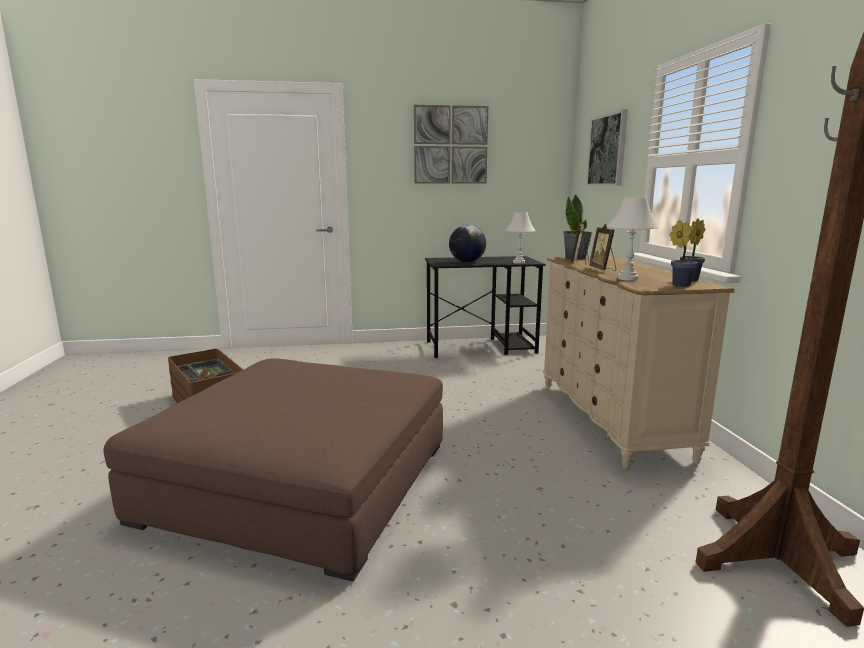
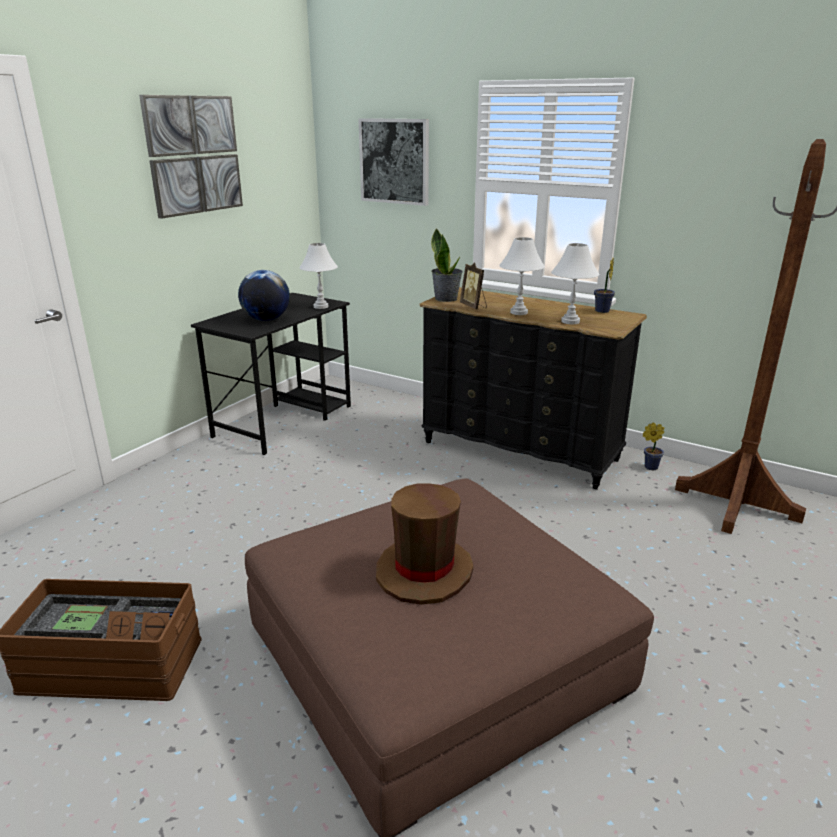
camera: 50 degrees left, 10 degrees up
beige dresser [542,256,734,470] -> black dresser [419,287,647,490]
picture frame [589,224,616,271] -> white table lamp [499,237,545,315]
potted plant [670,219,698,287] -> potted plant moved to [643,422,664,470]
none -> brown hat [376,483,473,605]

